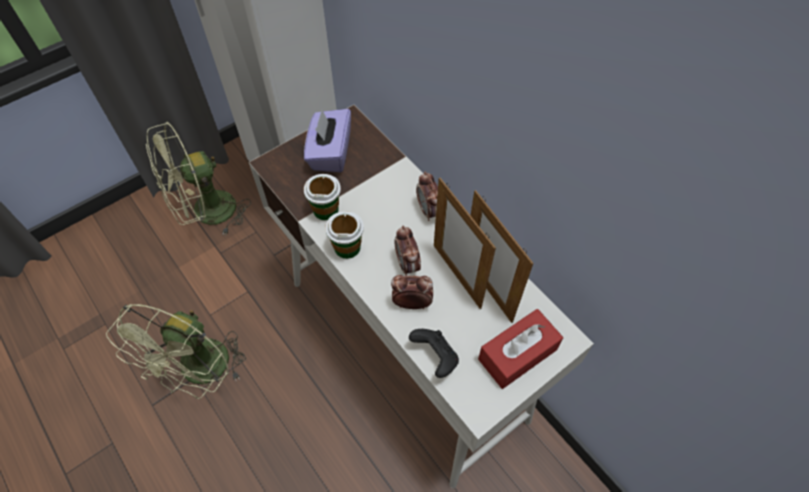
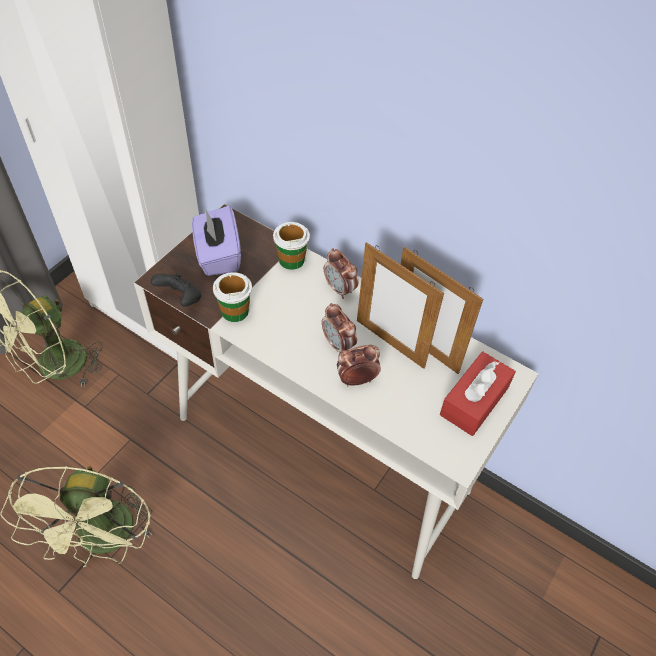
camera: 20 degrees left, 5 degrees down
cup [325,211,364,259] -> cup moved to [273,222,310,270]
black game controller [409,329,459,378] -> black game controller moved to [151,273,201,307]

